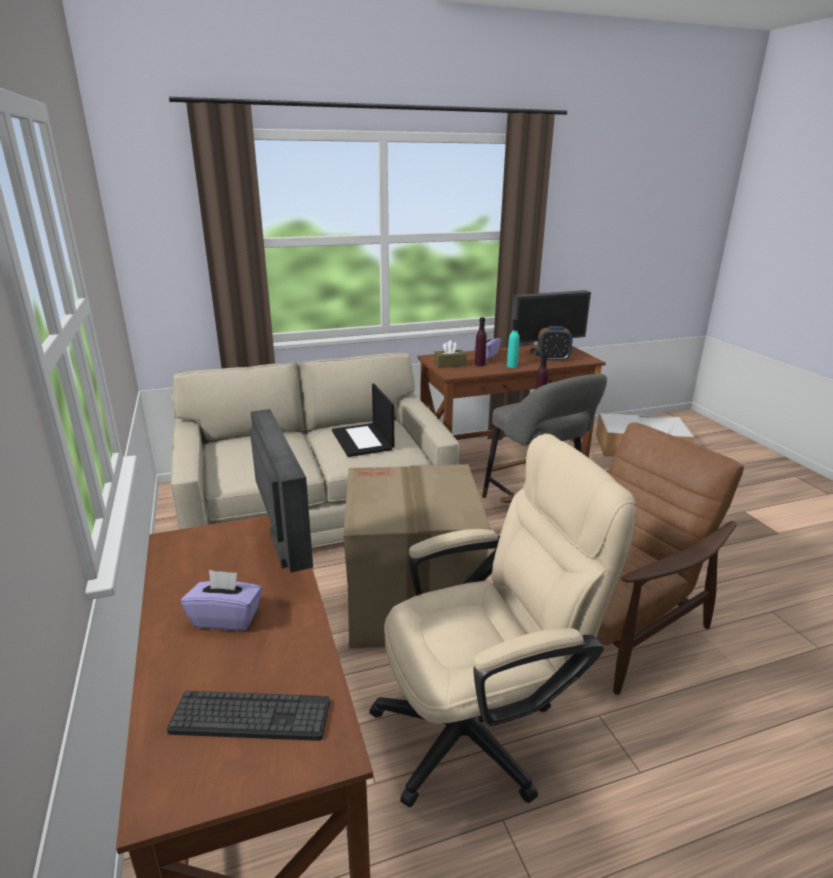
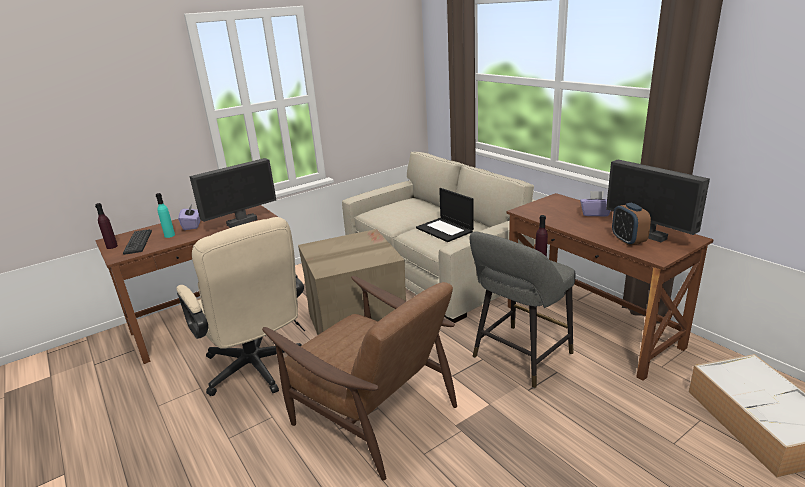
camera: 75 degrees right, 0 degrees up
laptop [332,384,394,457] -> laptop turned 90 degrees counterclockwise [416,188,474,242]
brown tissue box [434,340,467,368] -> none
purple bottle [475,317,487,366] -> purple bottle moved to [95,203,118,249]
turquoise bottle [507,319,520,368] -> turquoise bottle moved to [156,193,175,238]

